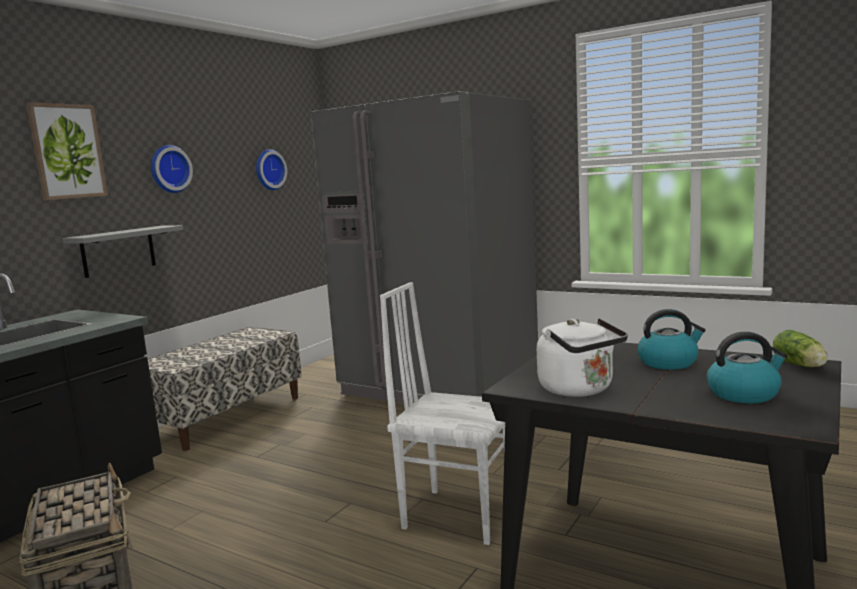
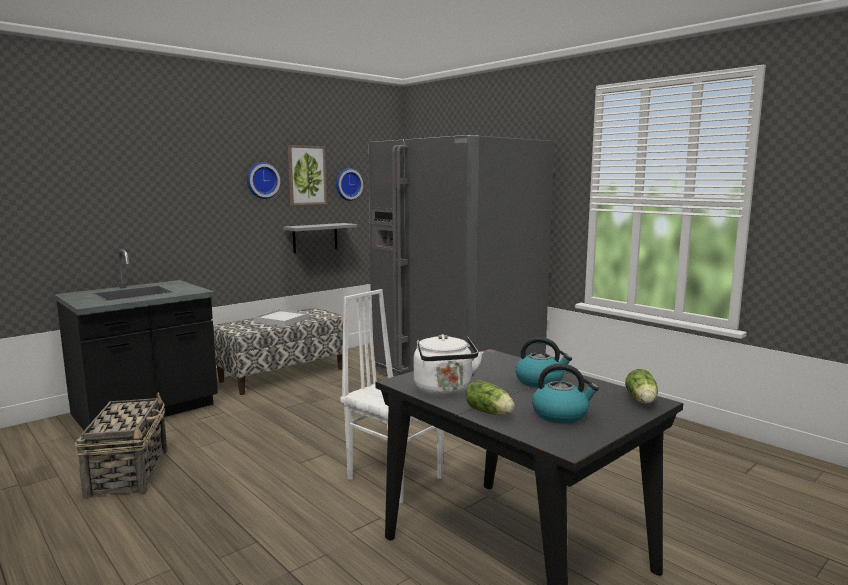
camera: 15 degrees right, 0 degrees up
picture [26,102,108,200] -> picture moved to [288,145,327,205]
grey shelf [63,225,183,278] -> grey shelf moved to [283,223,357,253]
none -> white tray [254,309,310,327]
none -> lettuce [466,380,515,415]

